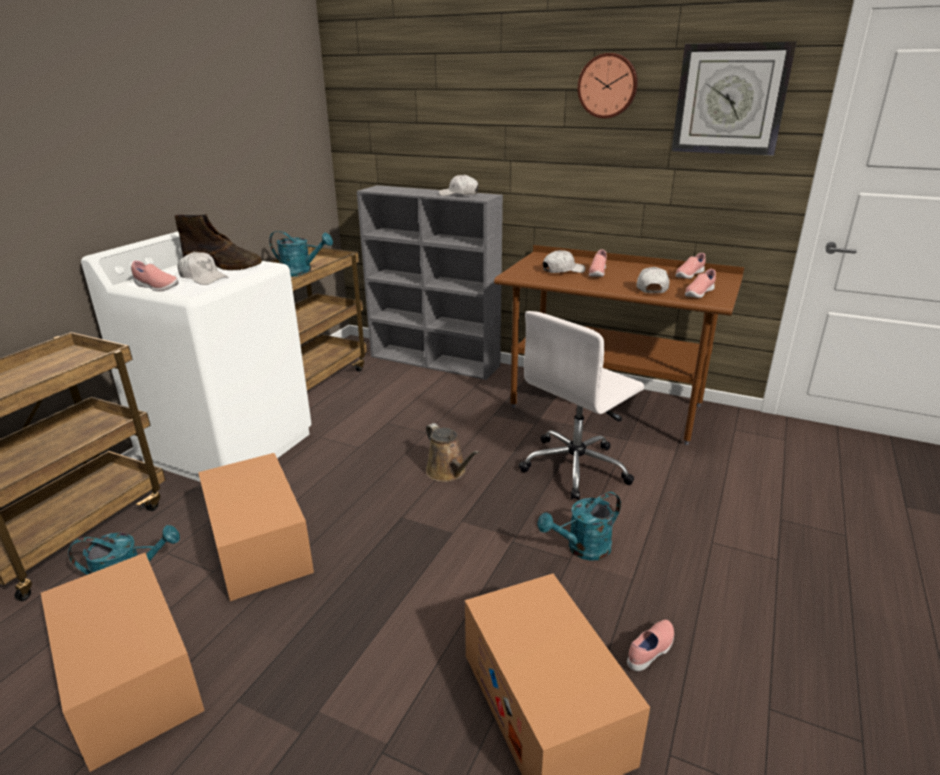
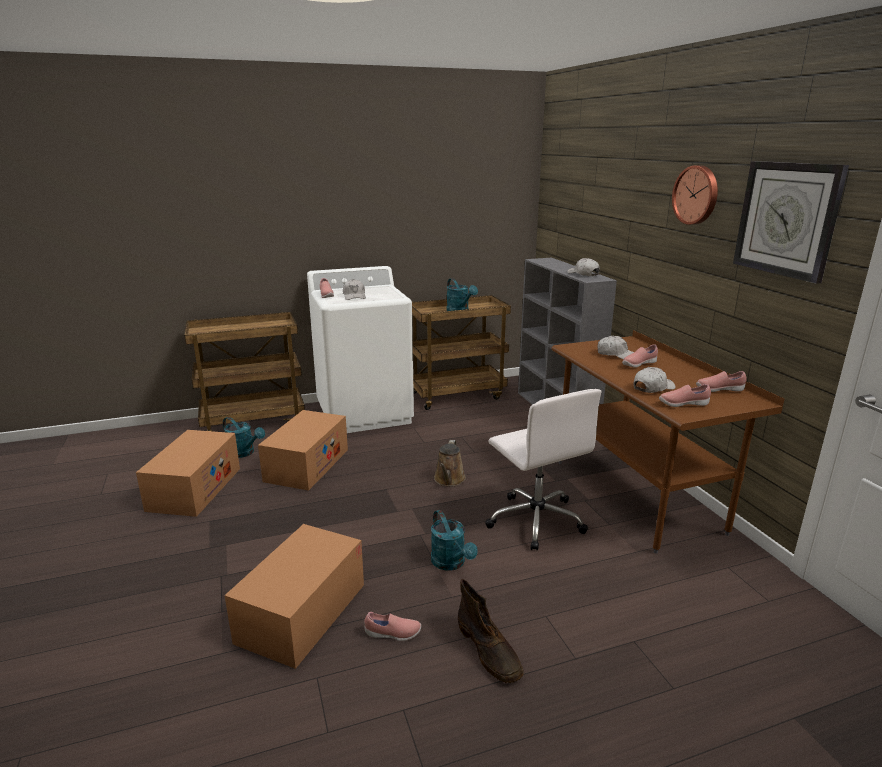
camera: 45 degrees right, 5 degrees down
brown boot [175,214,262,271] -> brown boot moved to [458,579,524,683]
white office chair [519,311,644,500] -> white office chair turned 120 degrees counterclockwise [485,389,602,550]
turquoise watering can [537,492,621,561] -> turquoise watering can turned 135 degrees counterclockwise [431,510,478,571]

